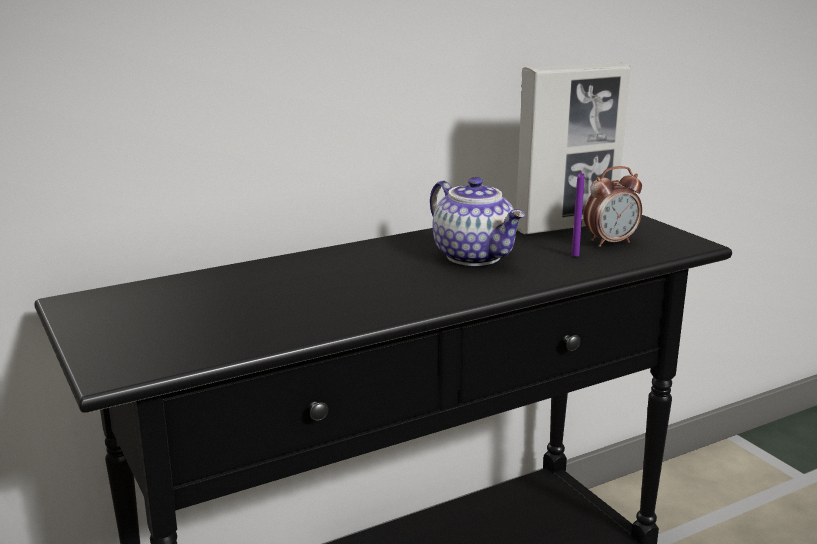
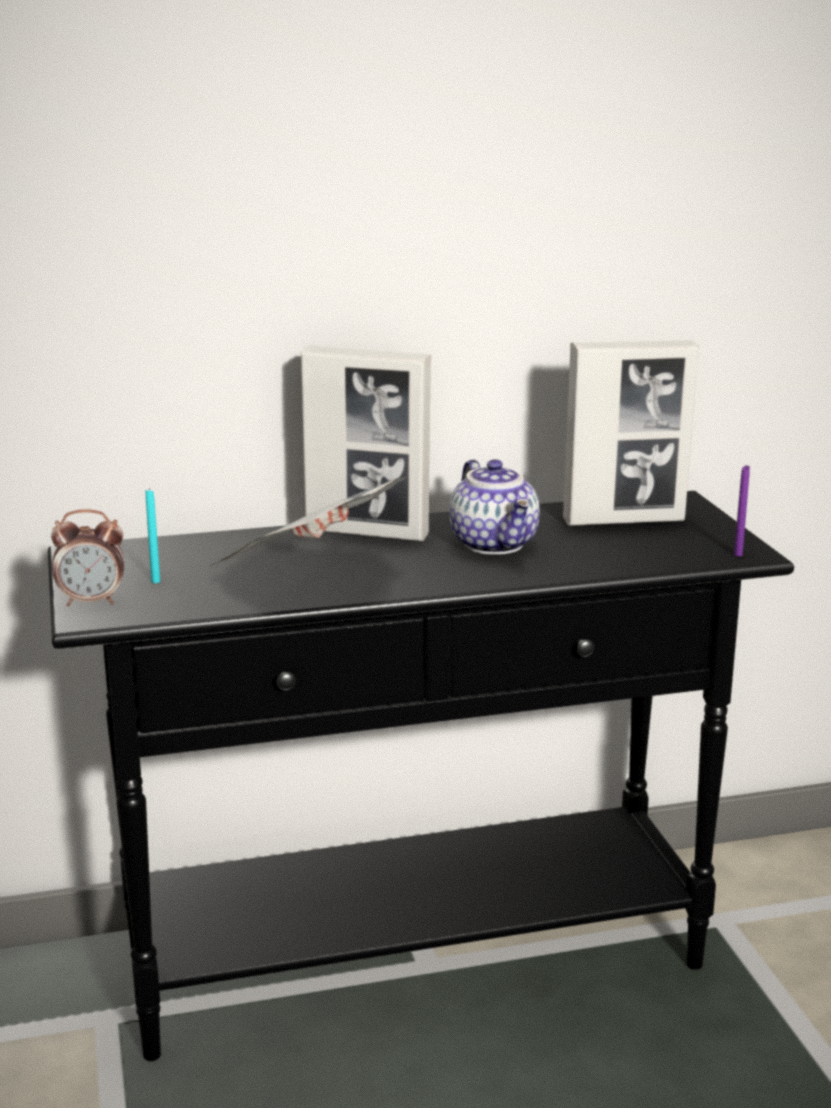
camera: 15 degrees right, 0 degrees up
purple candle [571,173,584,257] -> purple candle moved to [734,466,750,557]
alarm clock [583,166,642,247] -> alarm clock moved to [51,509,124,606]
none -> turquoise candle [146,488,160,583]
none -> newspaper [209,477,407,566]
none -> picture frame [301,345,431,541]

